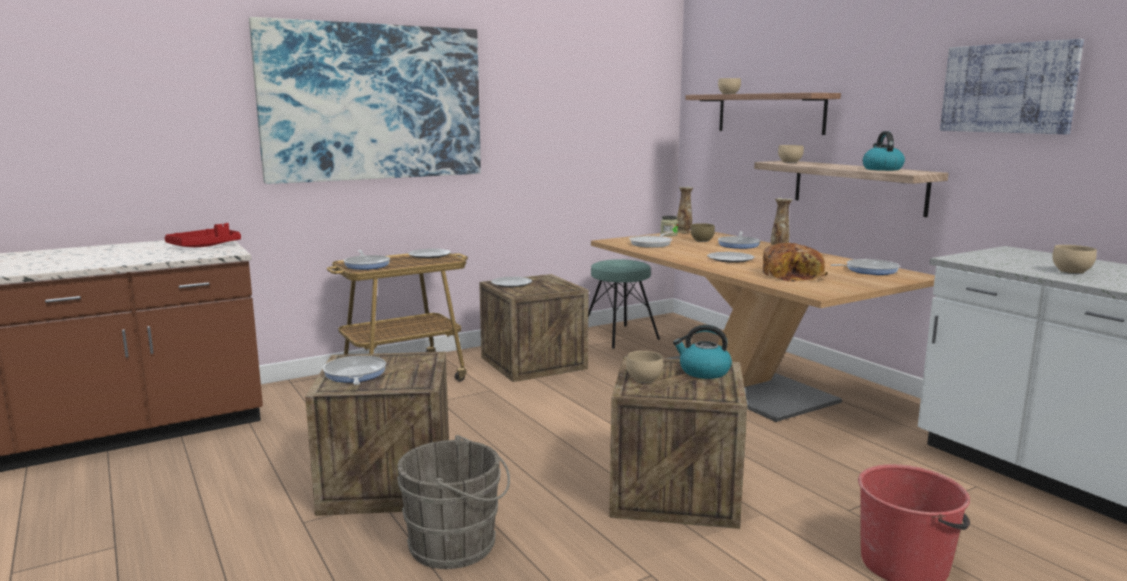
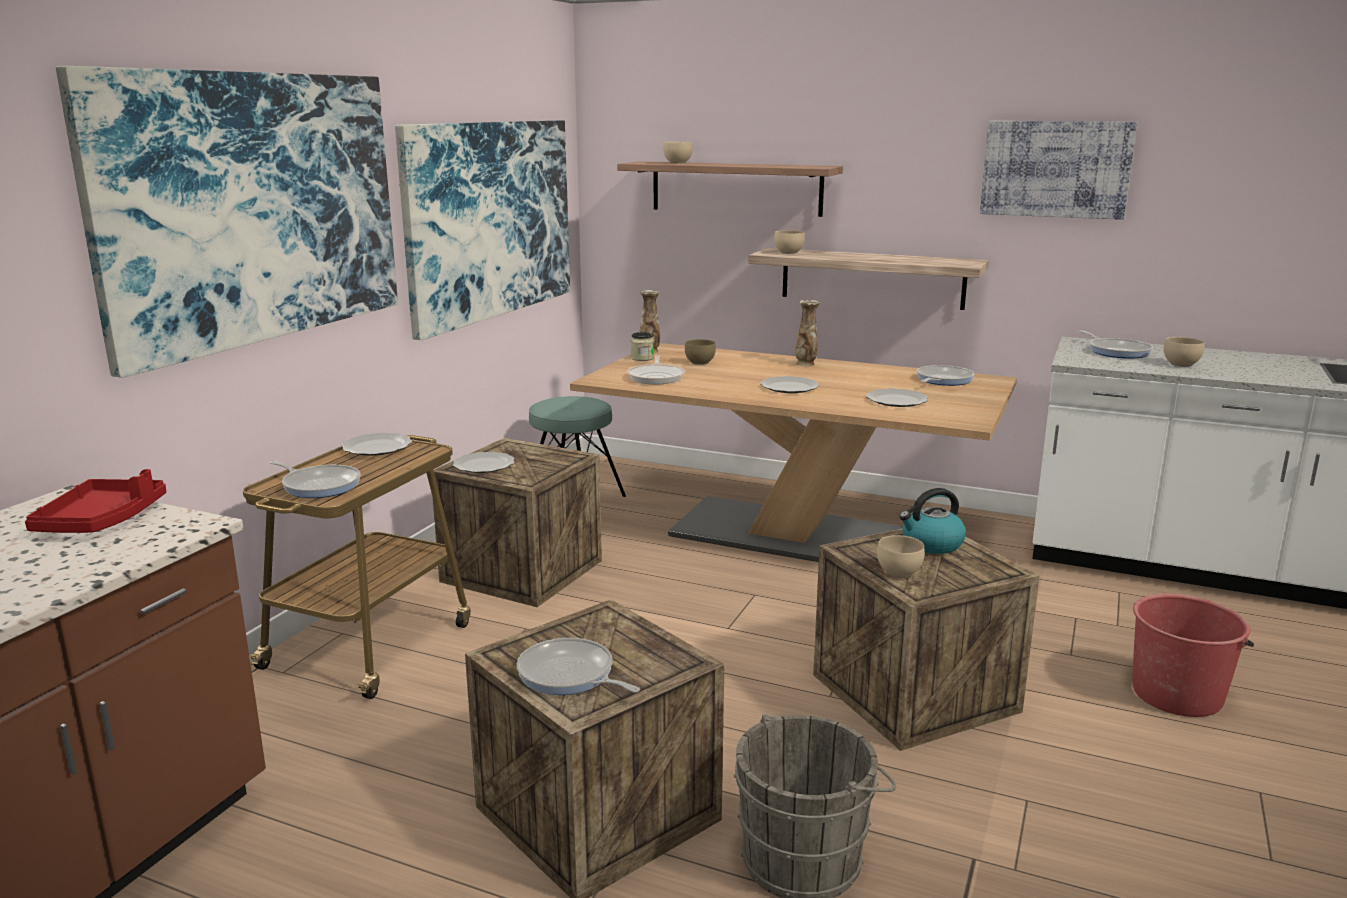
camera: 35 degrees left, 5 degrees up
frying pan [718,232,761,249] -> frying pan moved to [1079,331,1153,359]
bread [763,243,828,282] -> plate [866,389,928,407]
kettle [863,131,905,171] -> none
none -> picture [395,120,570,340]

